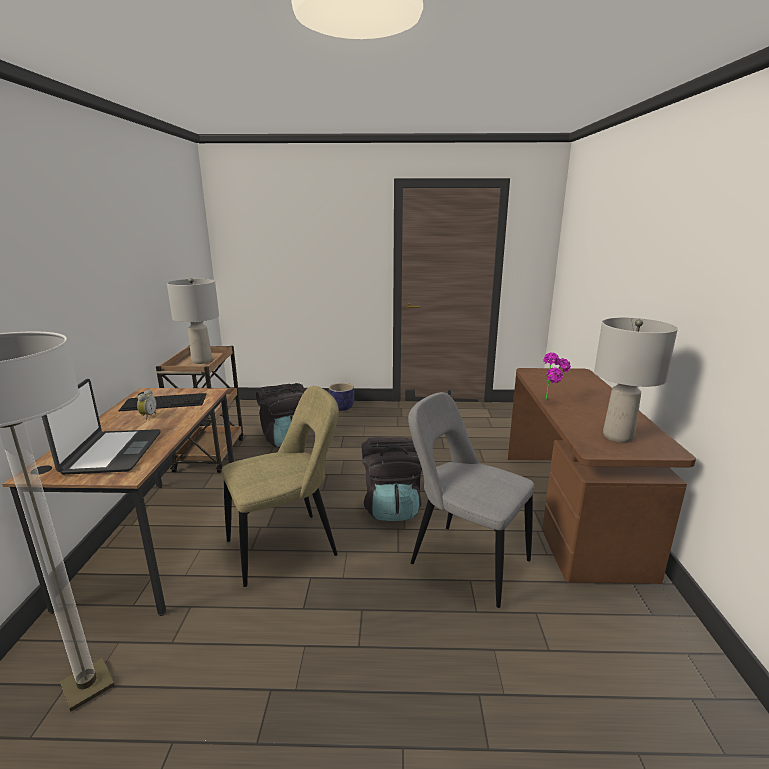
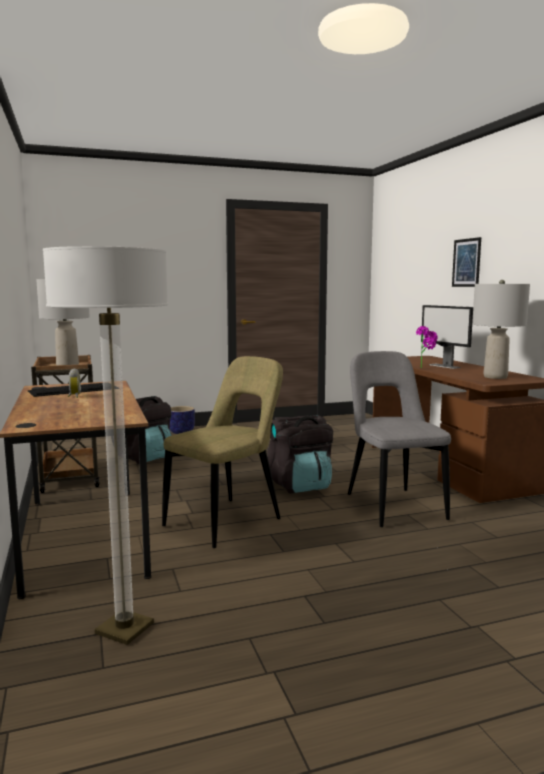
camera: 20 degrees left, 10 degrees down
laptop [42,379,161,475] -> none
grey chair [408,392,535,608] -> grey chair turned 60 degrees clockwise [348,351,451,527]
none -> monitor [421,305,473,369]
none -> picture [452,237,481,287]

